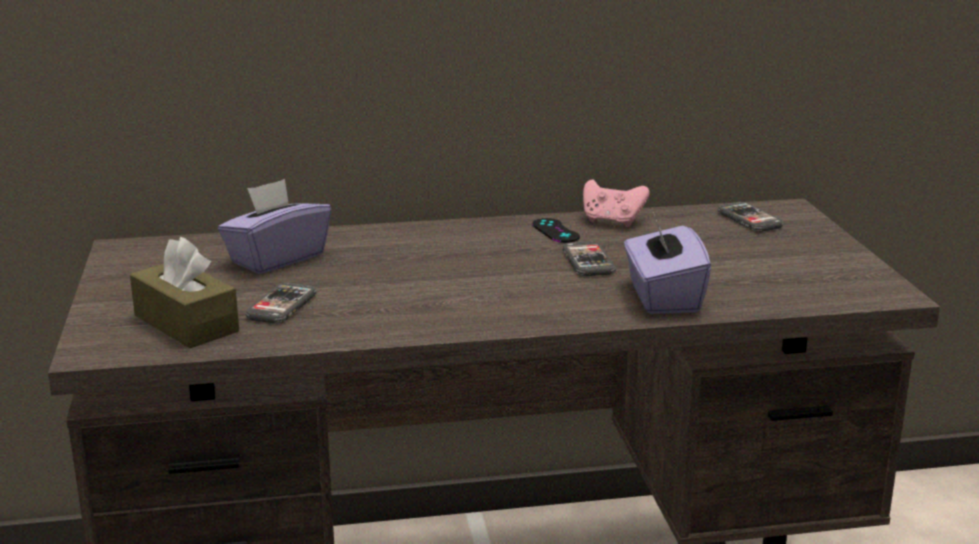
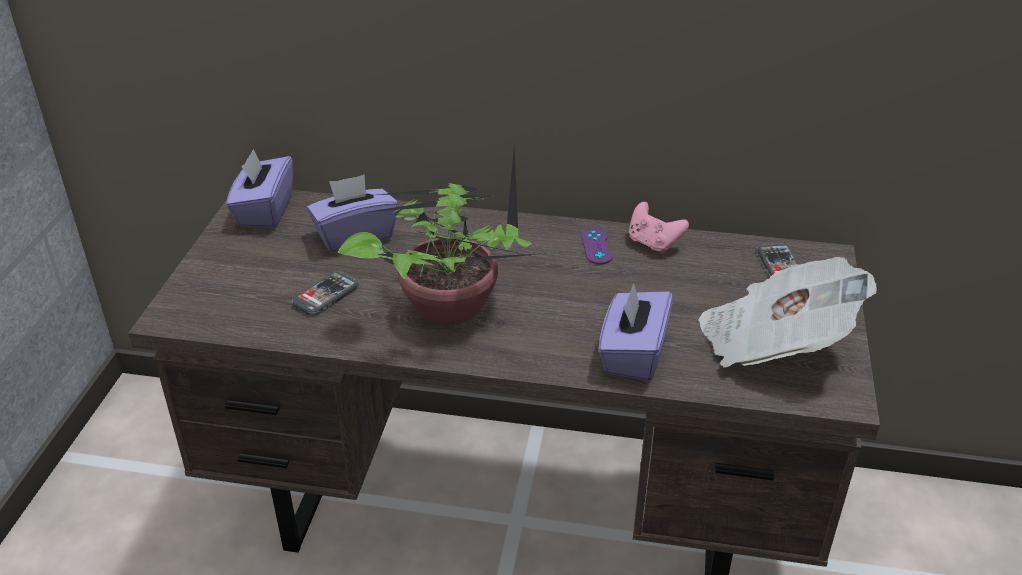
camera: 20 degrees right, 15 degrees up
brown tissue box [130,237,239,348] -> none
black game controller [532,218,580,243] -> purple game controller [581,228,613,264]
phone [562,241,616,276] -> none
none -> purple tissue box [226,149,293,228]
none -> potted plant [338,145,552,325]
none -> newspaper [698,257,877,368]

